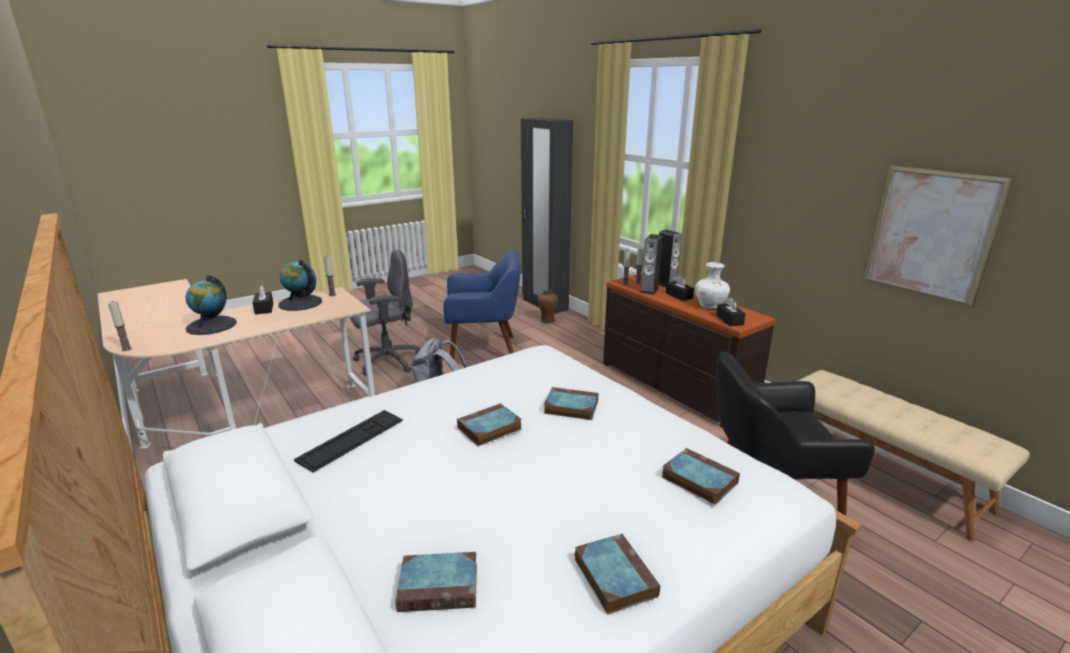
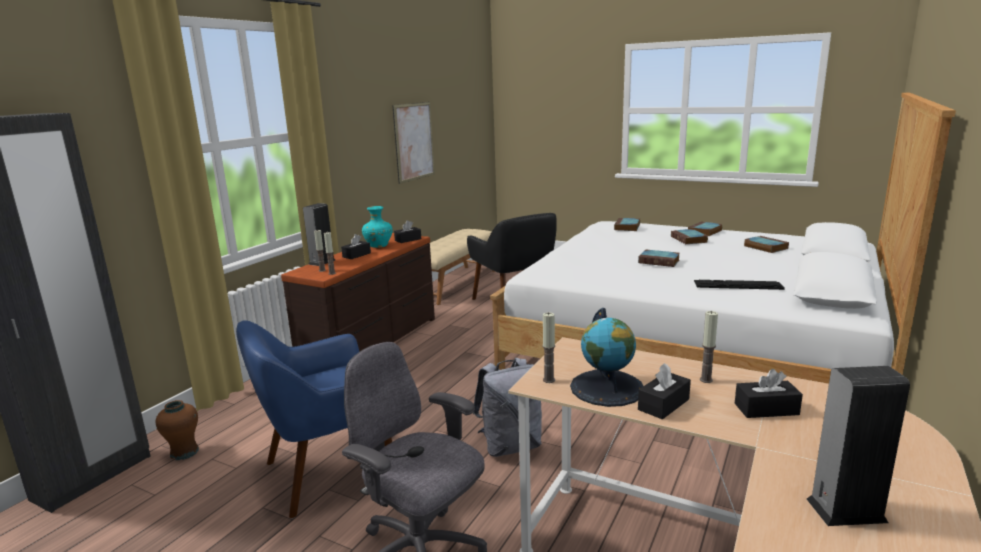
camera: 115 degrees left, 5 degrees down
candle [108,301,132,351] -> candle moved to [700,311,718,383]
globe [186,275,237,335] -> black tissue box [735,369,803,418]
blue armchair [443,250,521,359] -> blue armchair turned 90 degrees counterclockwise [236,320,392,518]
book [544,387,598,420] -> book moved to [671,229,708,244]
speaker [640,234,662,295] -> speaker moved to [807,366,910,526]
white vase [695,262,730,309] -> turquoise vase [362,206,393,248]

